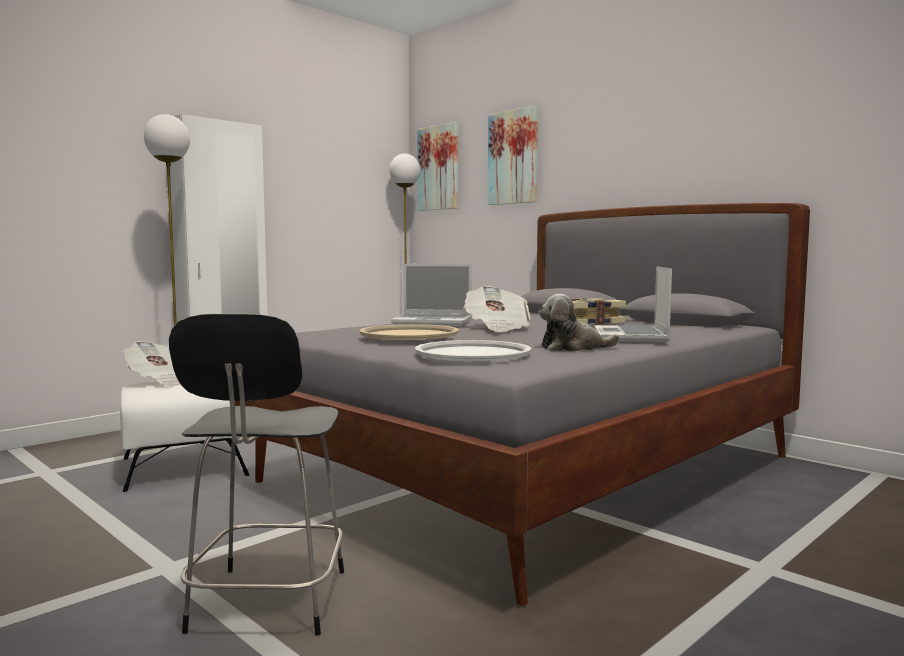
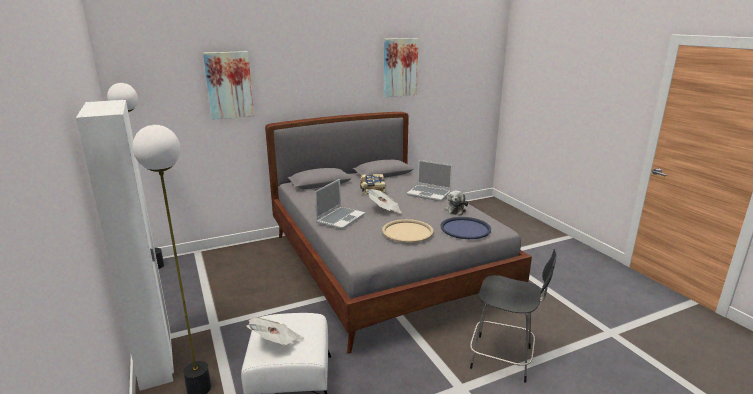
camera: 70 degrees left, 15 degrees up
white tray [415,340,531,361] -> blue tray [440,217,491,239]
picture [417,122,458,211] -> picture moved to [384,38,419,97]

